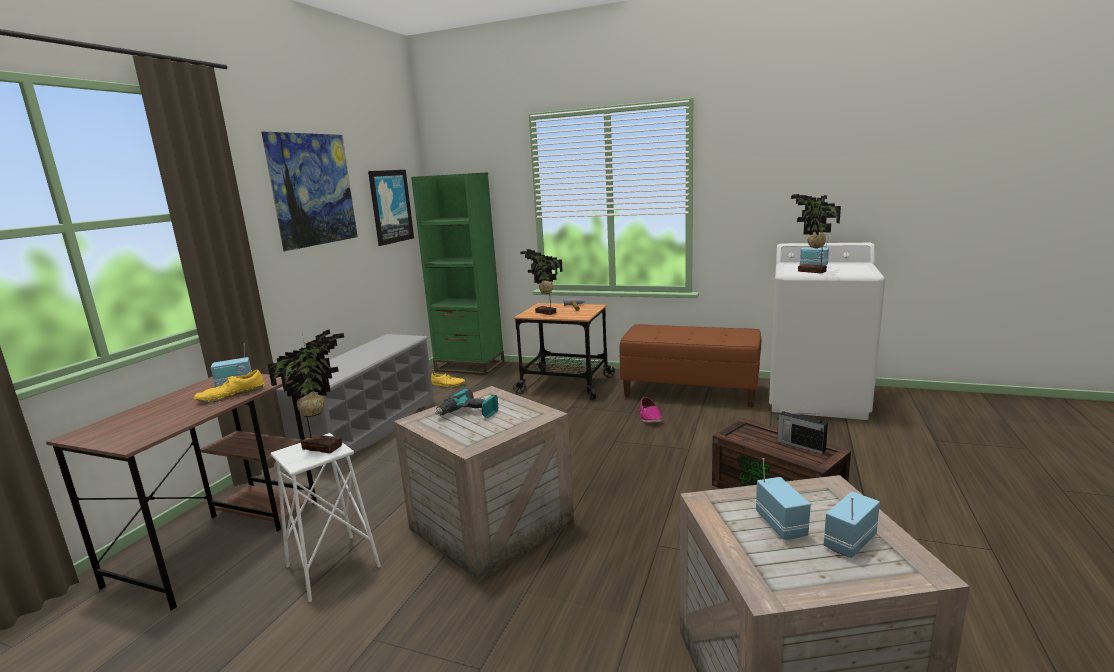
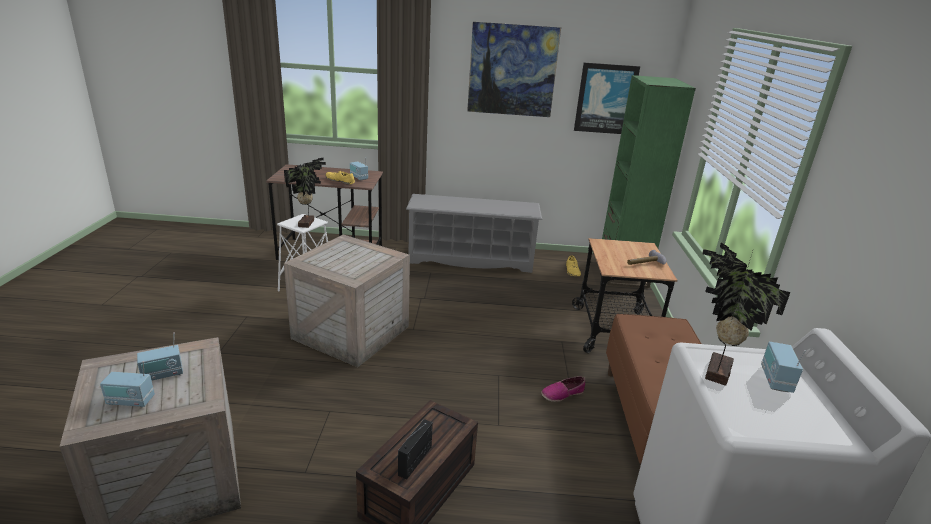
camera: 70 degrees right, 10 degrees up
power drill [435,388,498,418] -> none
potted plant [520,249,563,315] -> none
radio [824,492,880,558] -> radio turned 150 degrees clockwise [100,361,155,407]

